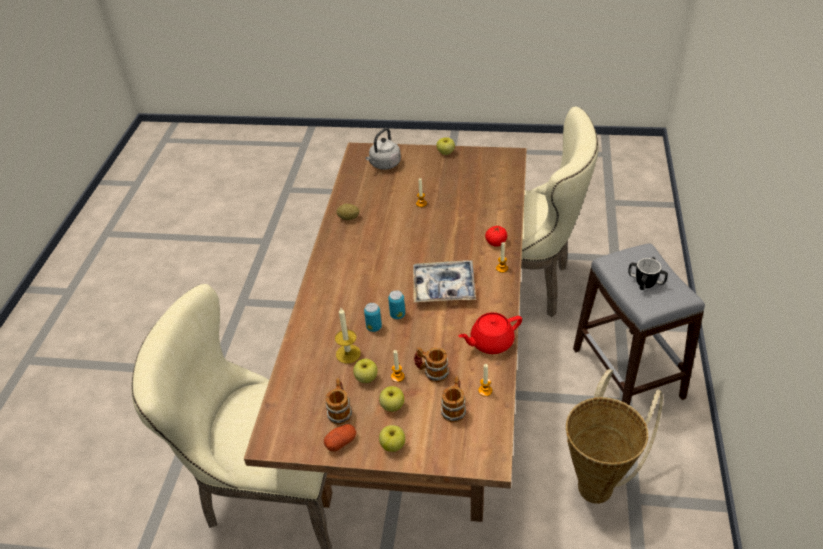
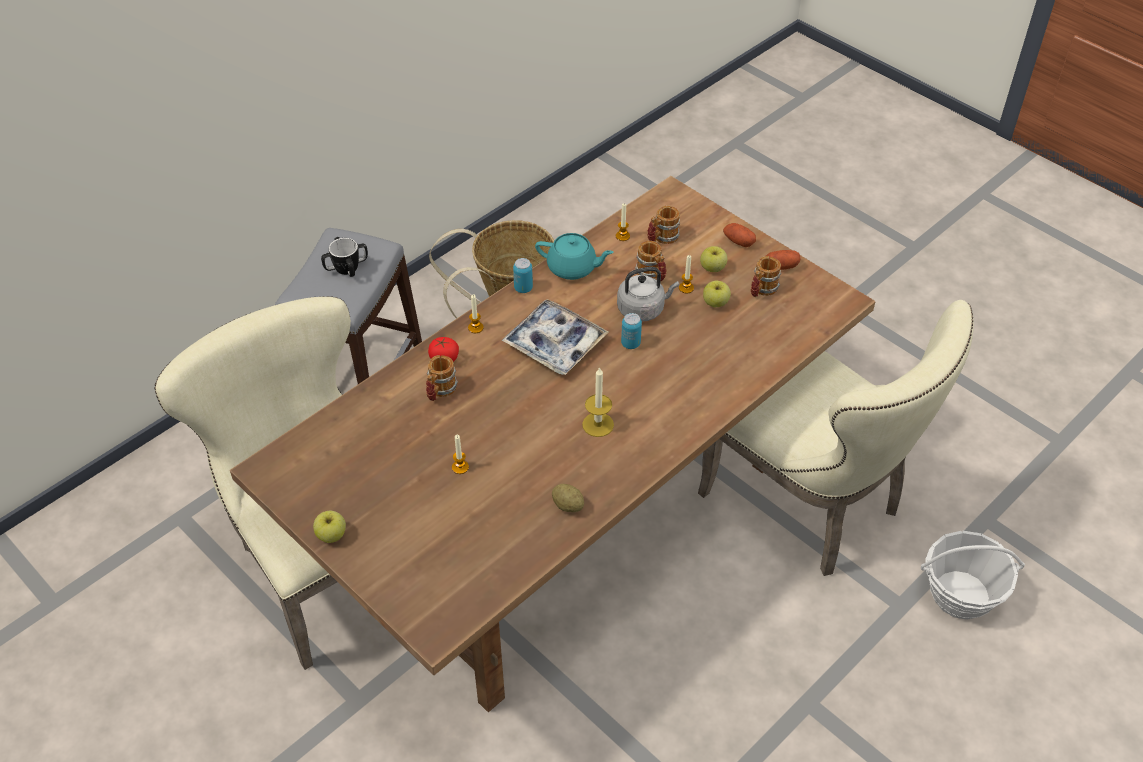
camera: 145 degrees left, 5 degrees up
candle [335,308,361,364] -> candle moved to [582,367,614,437]
can [364,303,382,332] -> can moved to [513,258,533,293]
grey kettle [366,128,401,170] -> grey kettle moved to [617,267,679,321]
apple [379,425,405,452] -> potato [723,223,756,247]
red teapot [458,312,522,354] -> turquoise teapot [535,233,614,280]
none -> mug [426,355,458,401]
none -> basket [921,531,1025,620]

